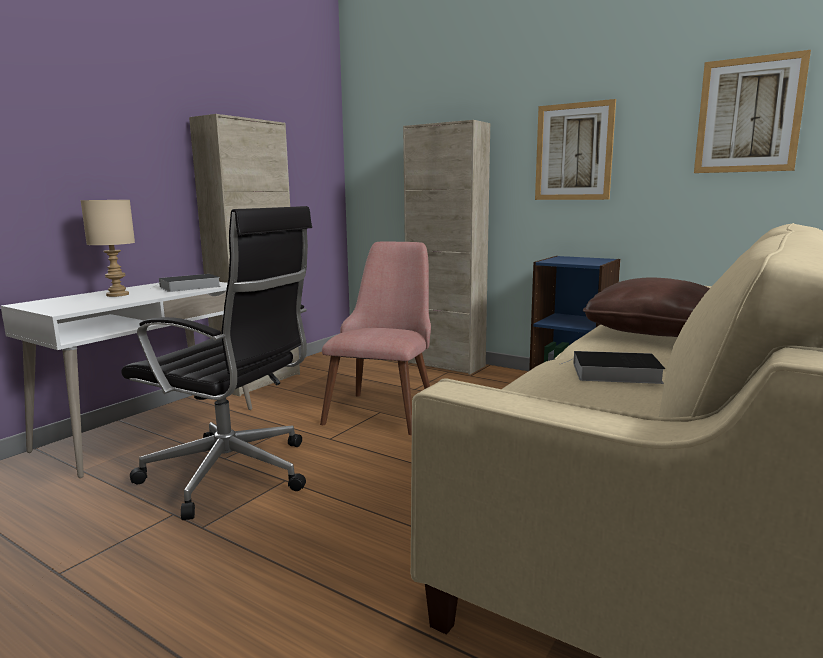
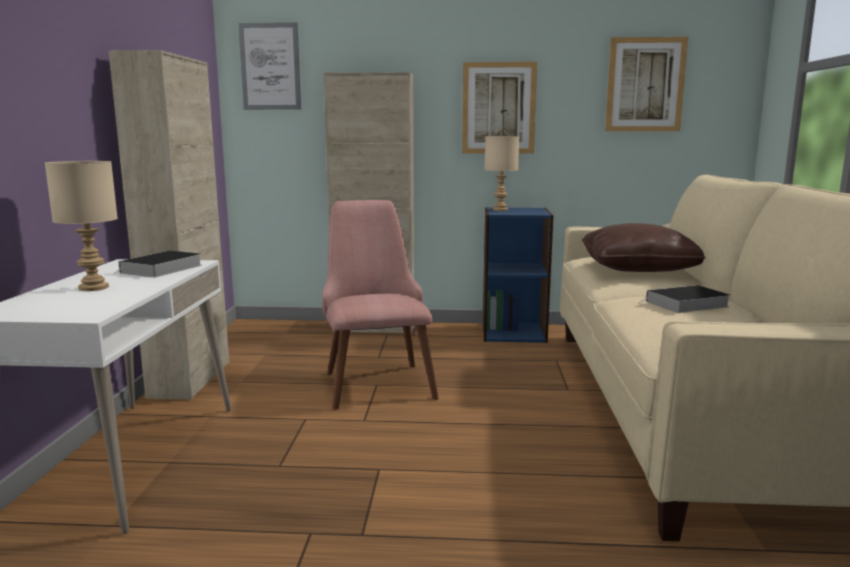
camera: 30 degrees left, 0 degrees up
black office chair [121,206,312,520] -> none
none -> picture [238,22,301,110]
none -> beige table lamp [485,136,519,211]

